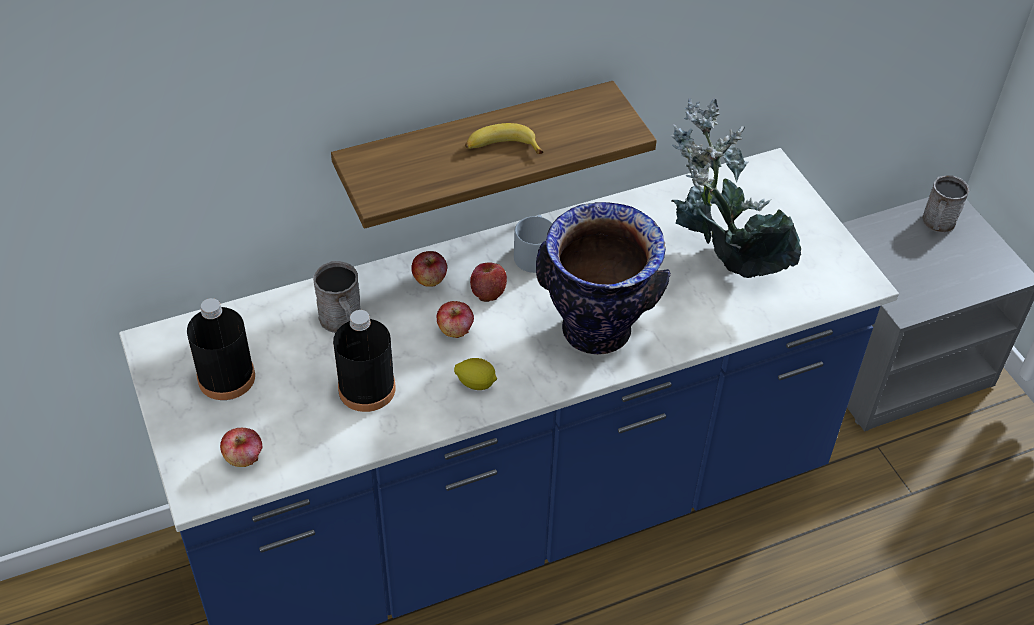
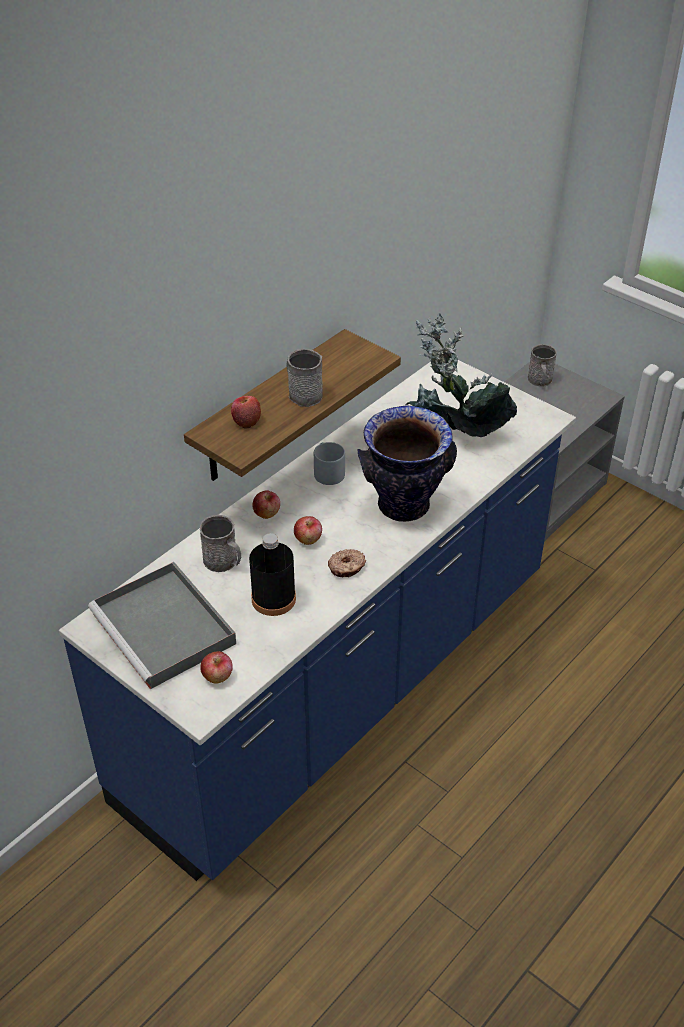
camera: 25 degrees left, 5 degrees down
black bottle [187,298,255,400] -> grey tray [88,562,236,689]
lemon [454,358,497,390] -> donut [328,549,366,577]
banana [465,123,543,154] -> grey mug [287,349,323,407]
apple [470,262,507,302] -> apple moved to [231,396,261,429]

